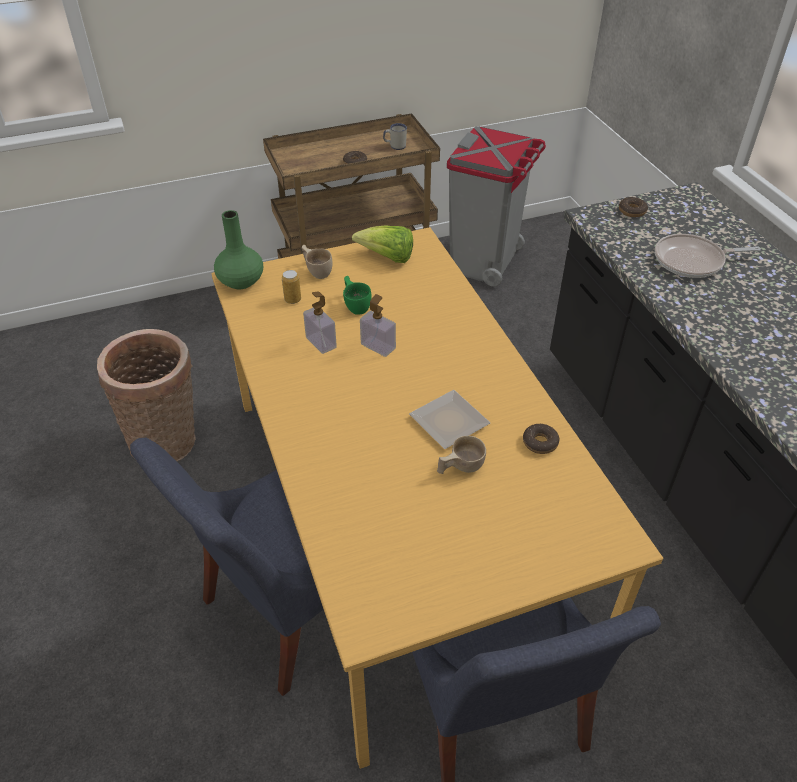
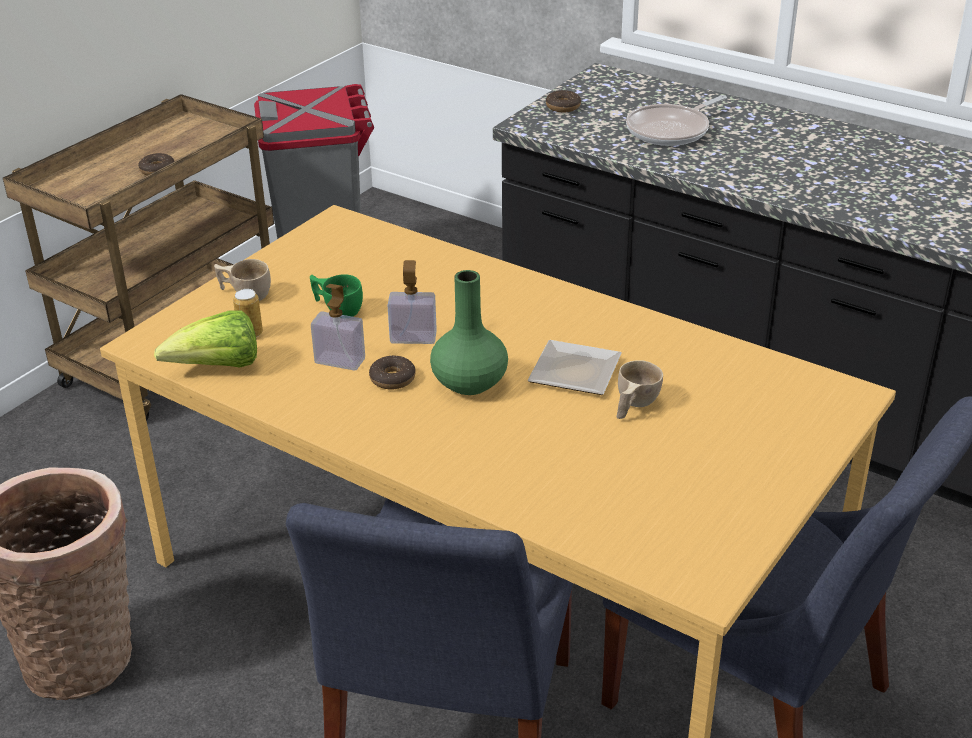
camera: 35 degrees left, 10 degrees down
green vase [214,210,263,289] -> green vase moved to [430,270,508,395]
lettuce [352,225,413,263] -> lettuce moved to [154,310,257,368]
white mug [383,123,407,150] -> none
donut [523,424,559,454] -> donut moved to [369,356,416,389]

